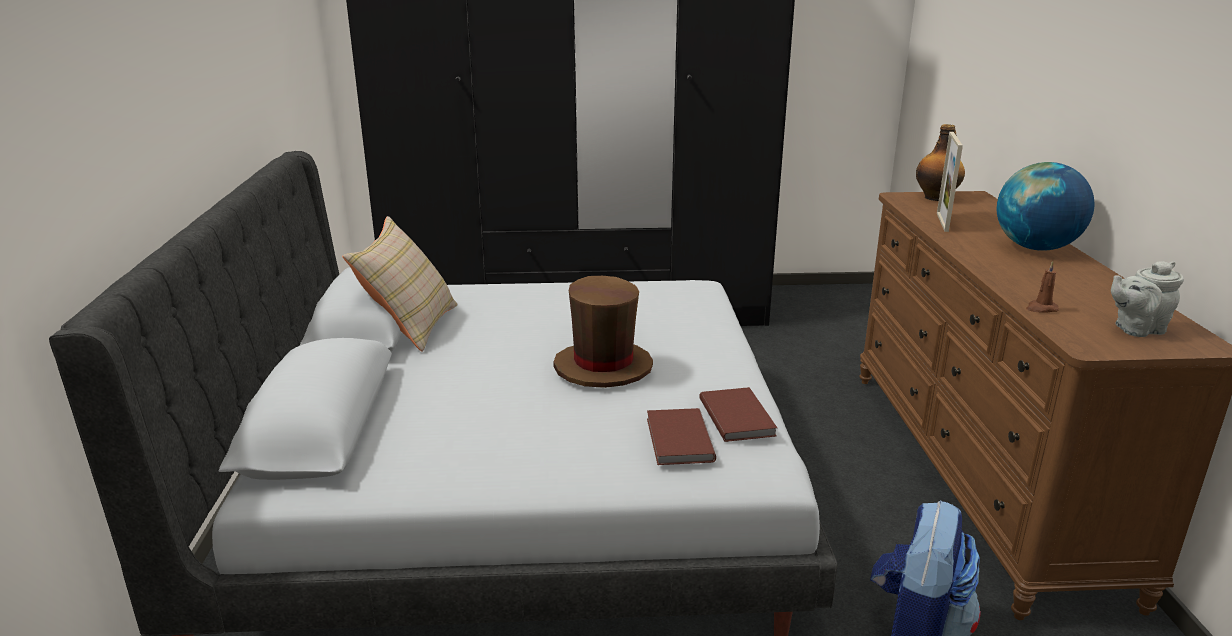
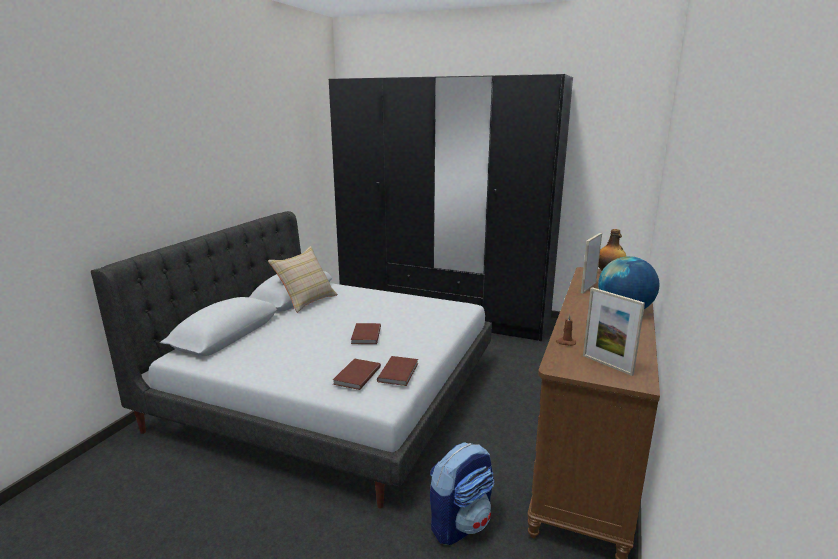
camera: 25 degrees right, 5 degrees down
brown hat [553,276,653,388] -> brown book [351,323,381,344]
grey teapot [1111,261,1184,337] -> picture frame [583,287,645,376]

